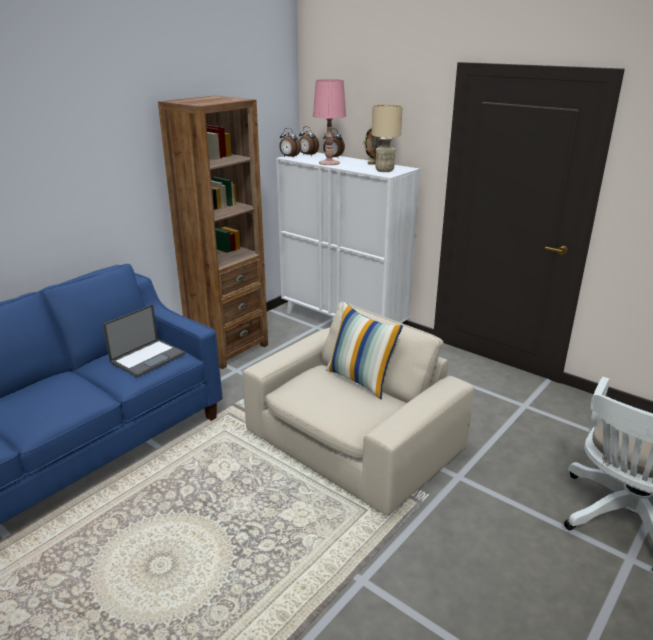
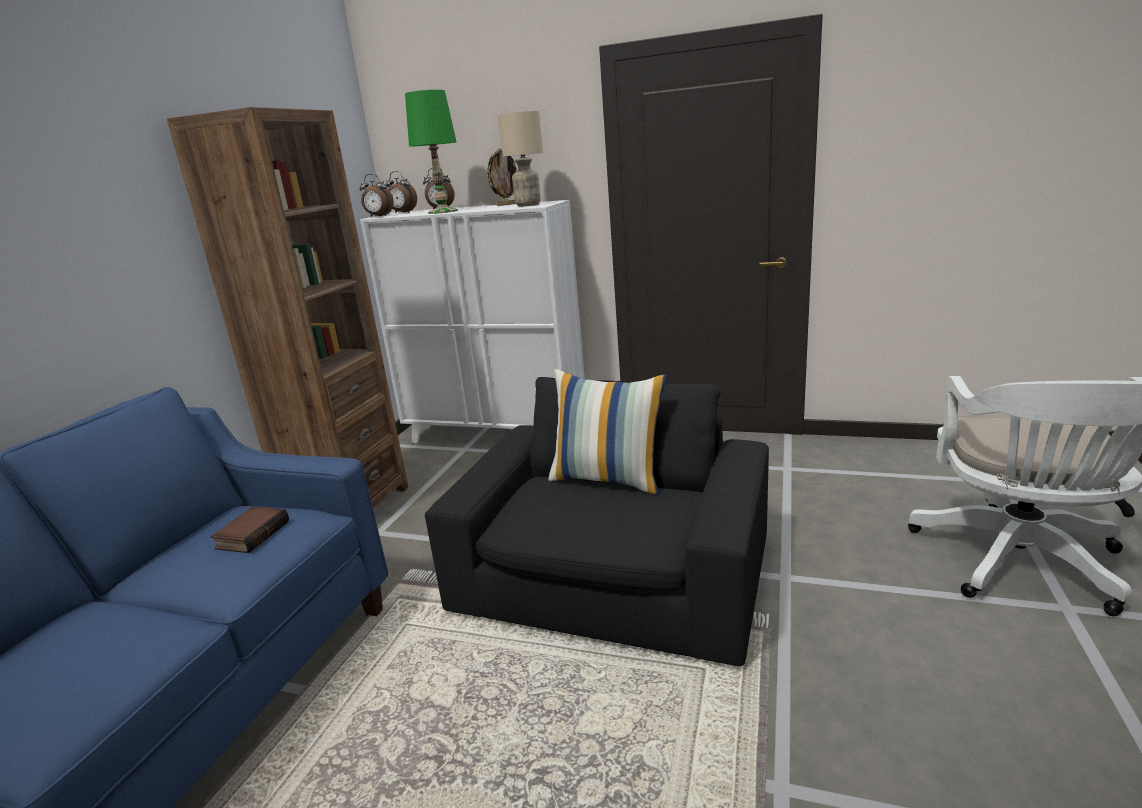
camera: 20 degrees left, 5 degrees down
laptop [103,304,186,378] -> book [211,506,289,553]
beige armchair [242,302,474,516] -> black armchair [425,377,769,666]
pink table lamp [313,79,346,165] -> green table lamp [405,90,458,214]

